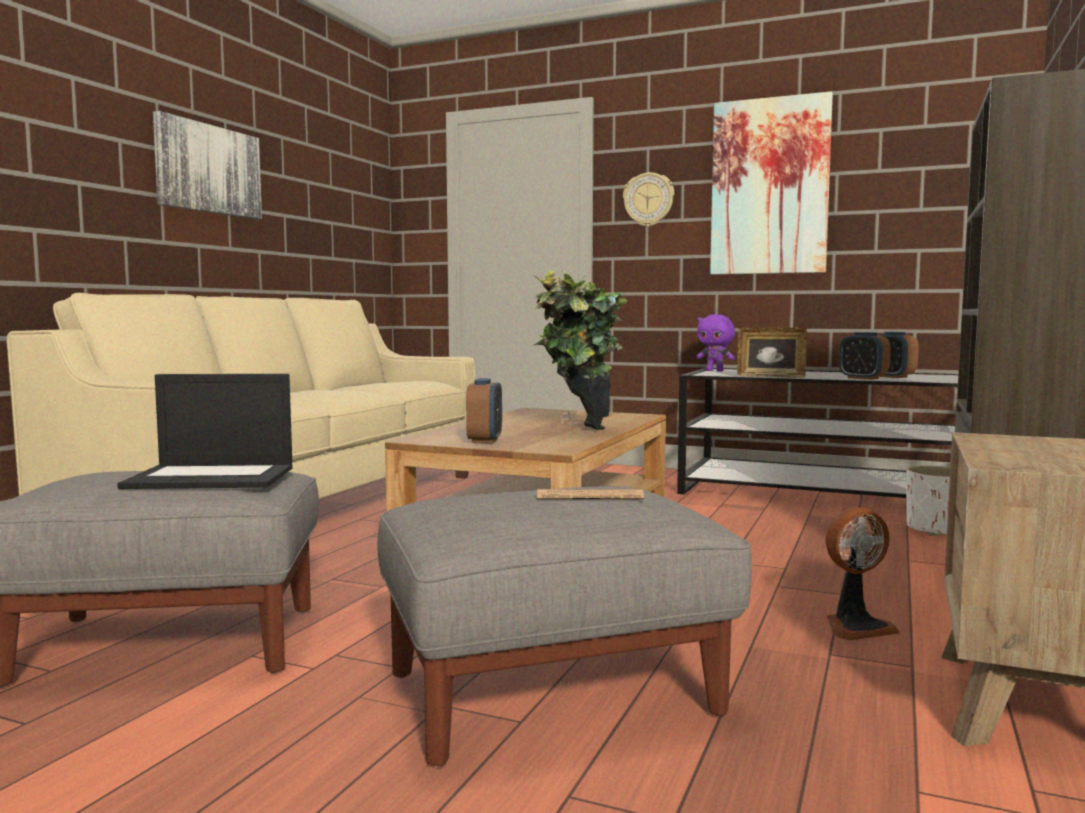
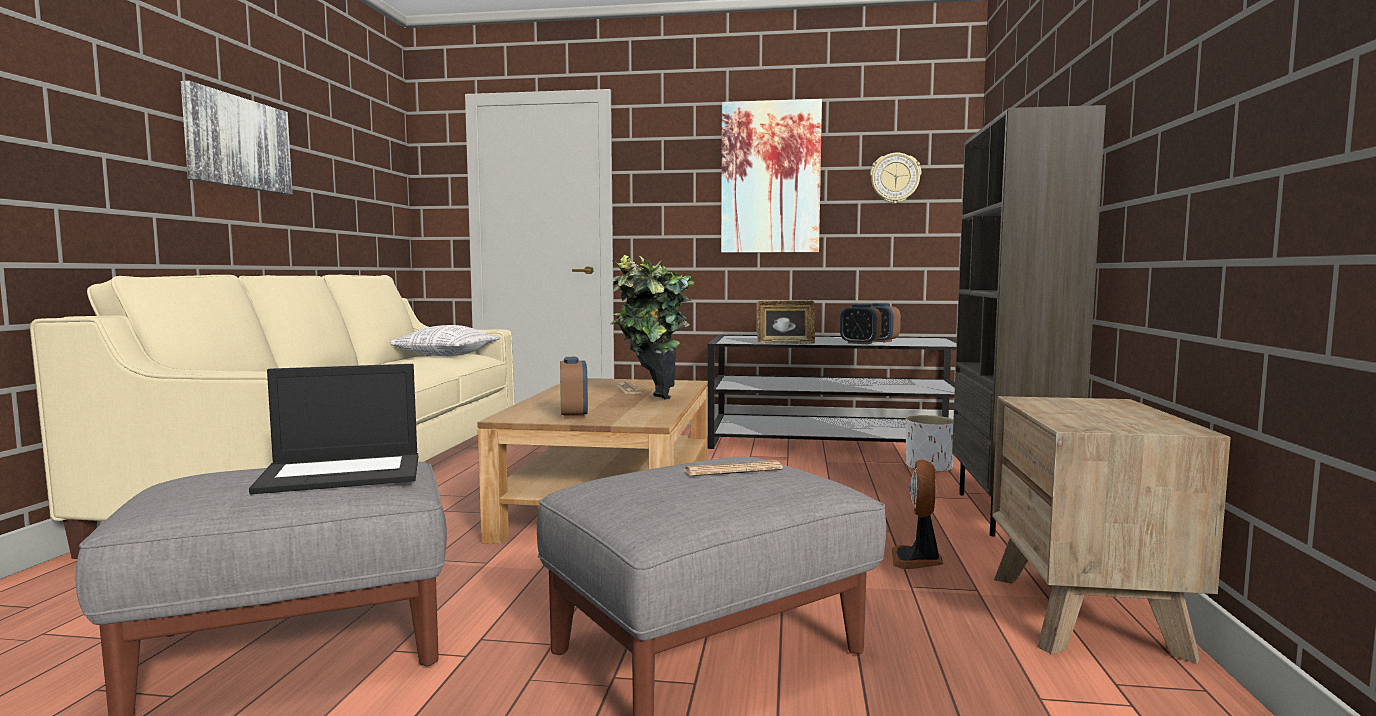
camera: 15 degrees left, 0 degrees up
wall clock [623,172,674,227] -> wall clock moved to [870,153,921,204]
purple plush toy [696,314,735,372] -> none
fan [825,507,900,640] -> fan turned 135 degrees clockwise [892,460,943,569]
none -> pillow [390,325,500,356]

